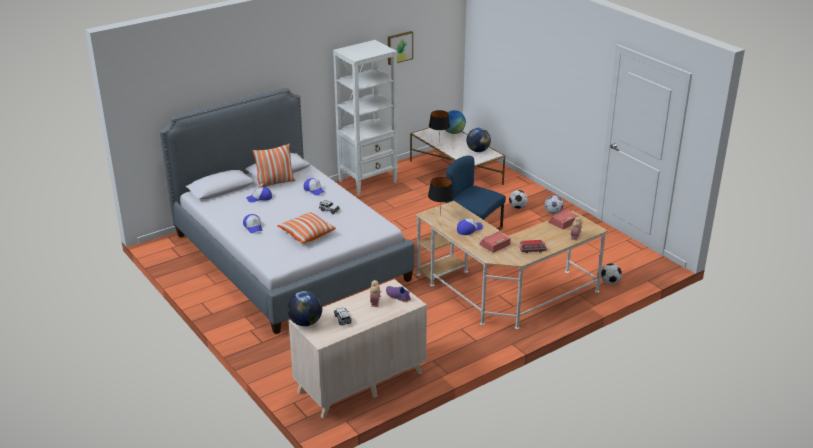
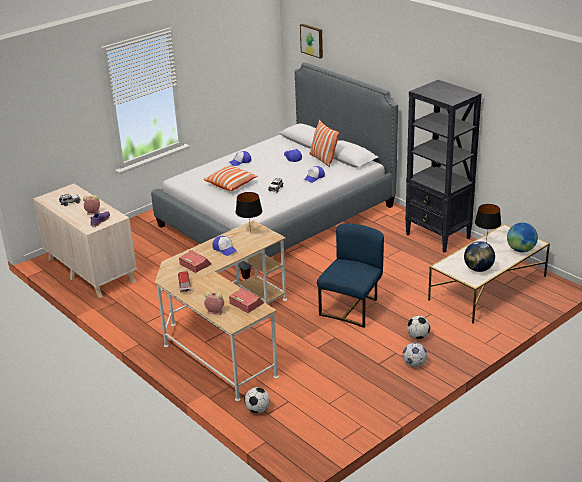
camera: 85 degrees right, 0 degrees up
globe [287,291,322,326] -> none
white bookcase [333,40,398,195] -> black bookcase [405,80,482,253]
picture [388,31,413,65] -> picture moved to [300,24,323,59]

